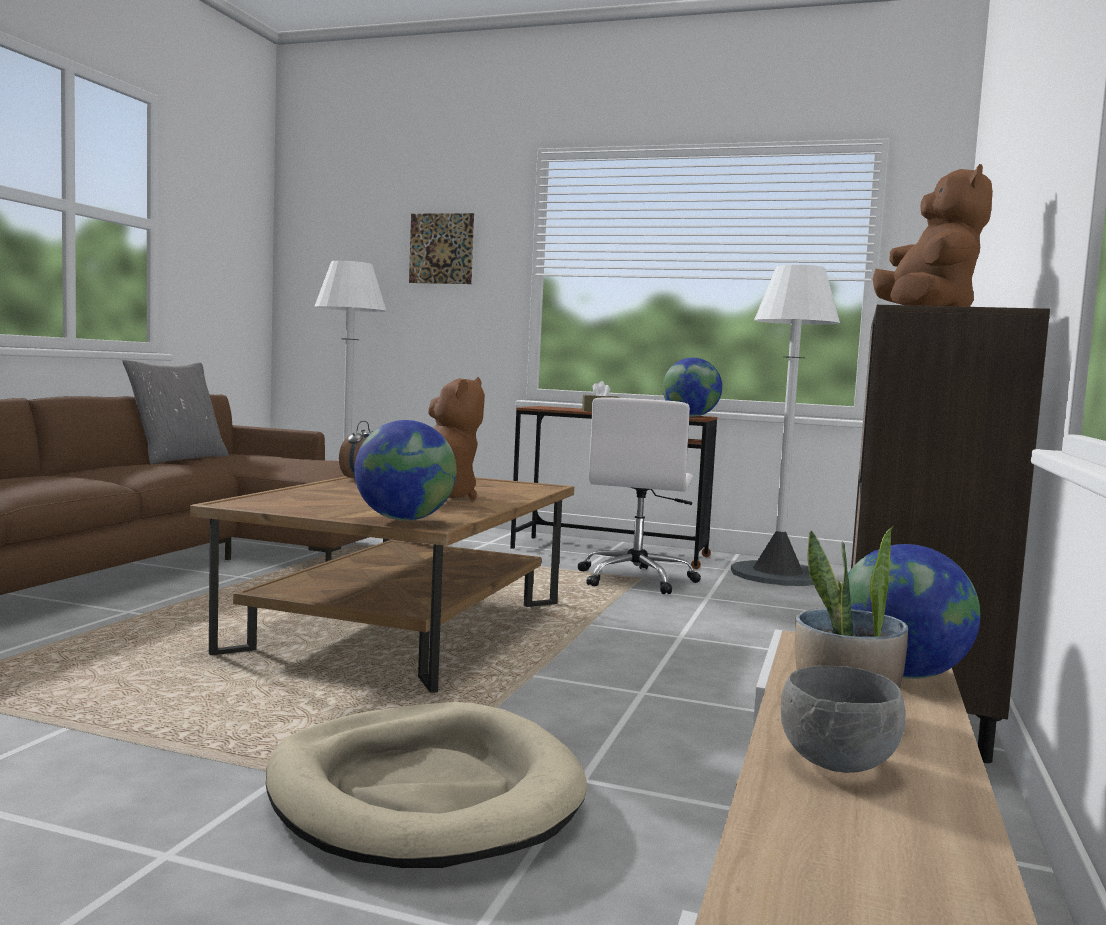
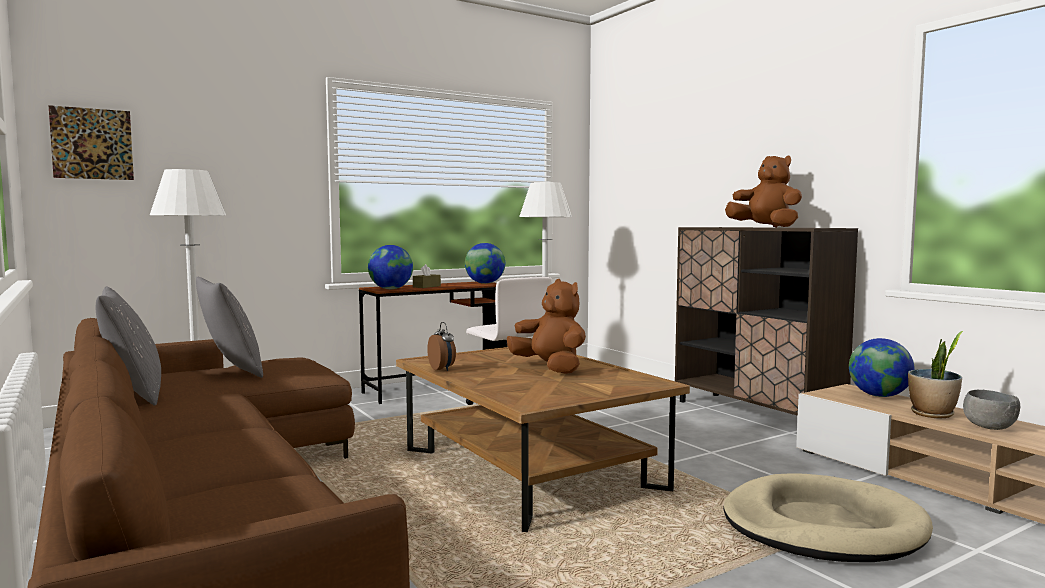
camera: 50 degrees left, 0 degrees up
globe [354,420,457,521] -> globe moved to [368,245,413,289]
picture [409,213,474,284] -> picture moved to [48,105,134,180]
none -> grey pillow [196,277,263,378]

